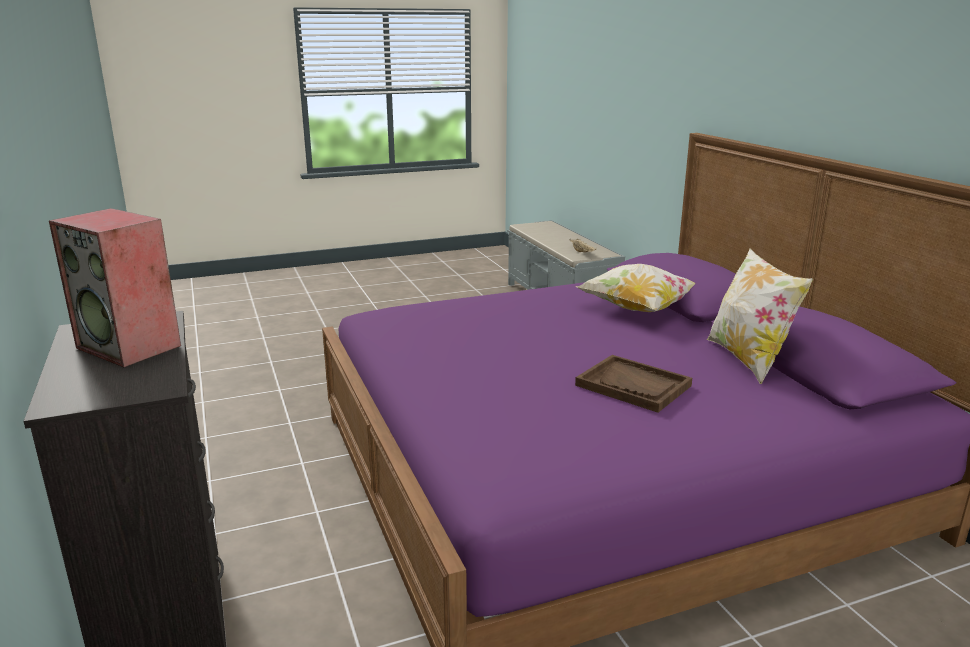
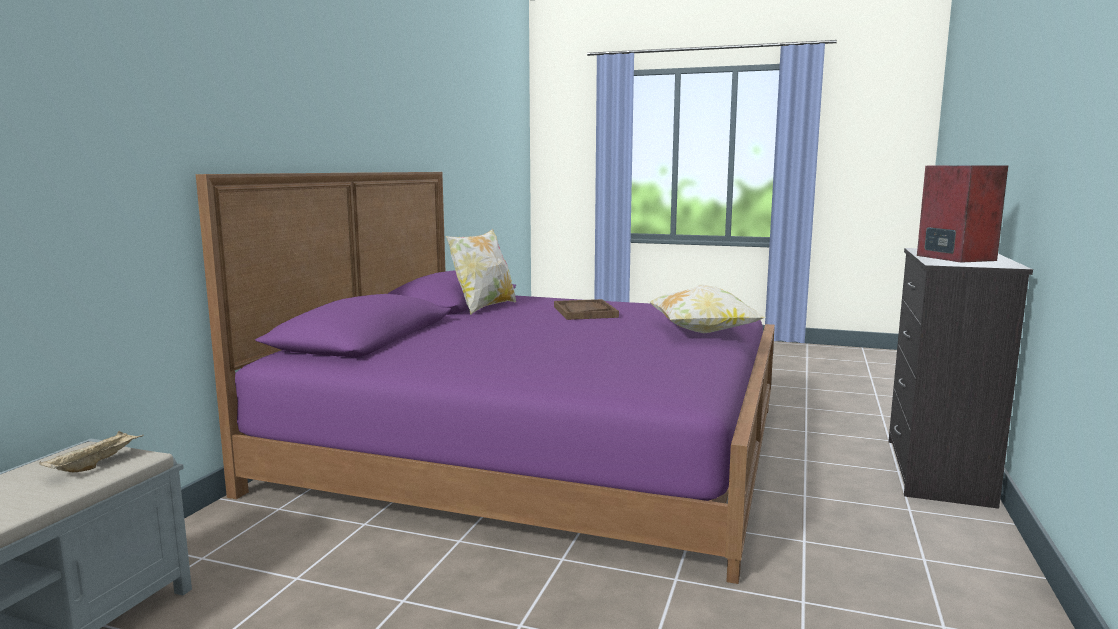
camera: 140 degrees left, 10 degrees down
pillow [576,264,696,312] -> pillow moved to [647,285,765,333]

